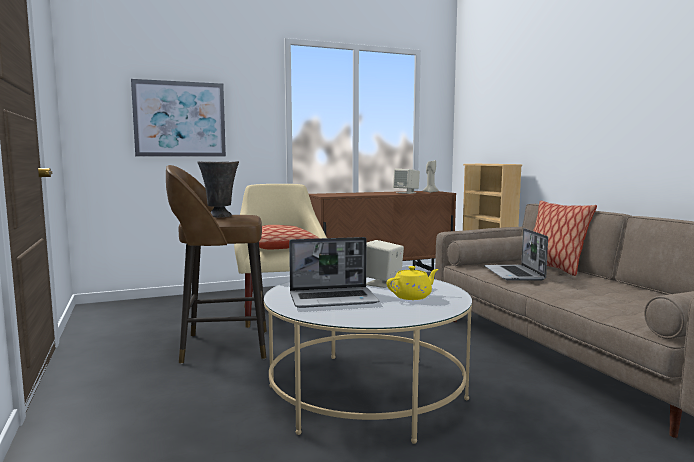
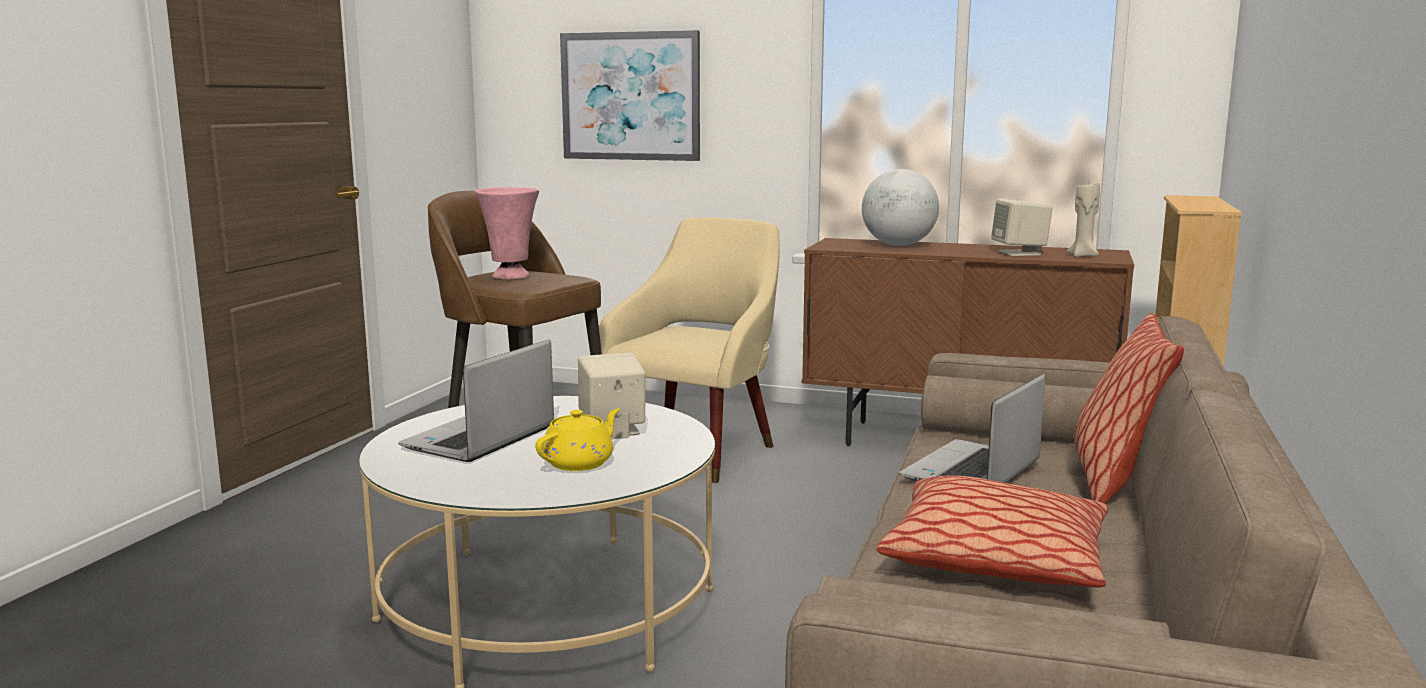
camera: 40 degrees right, 5 degrees up
grey vase [197,161,239,218] -> pink vase [475,187,539,279]
pillow [259,225,319,249] -> pillow moved to [876,475,1109,588]
laptop [289,237,379,308] -> laptop turned 90 degrees clockwise [398,340,554,462]
yellow teapot [387,266,439,300] -> yellow teapot turned 60 degrees counterclockwise [535,409,620,471]
none -> globe [862,169,939,246]

